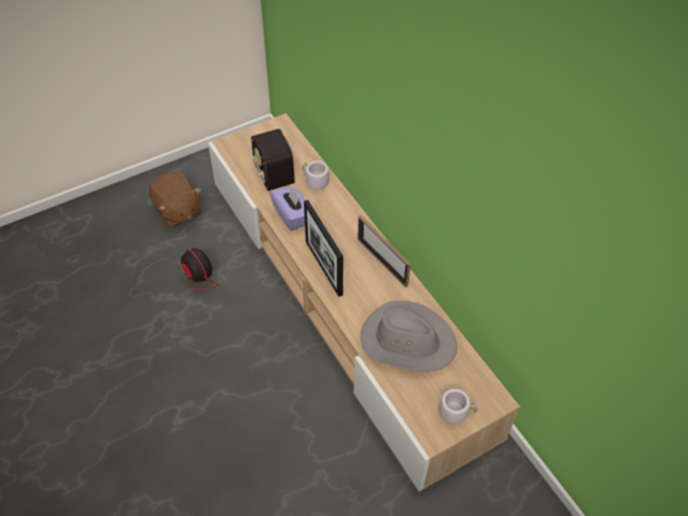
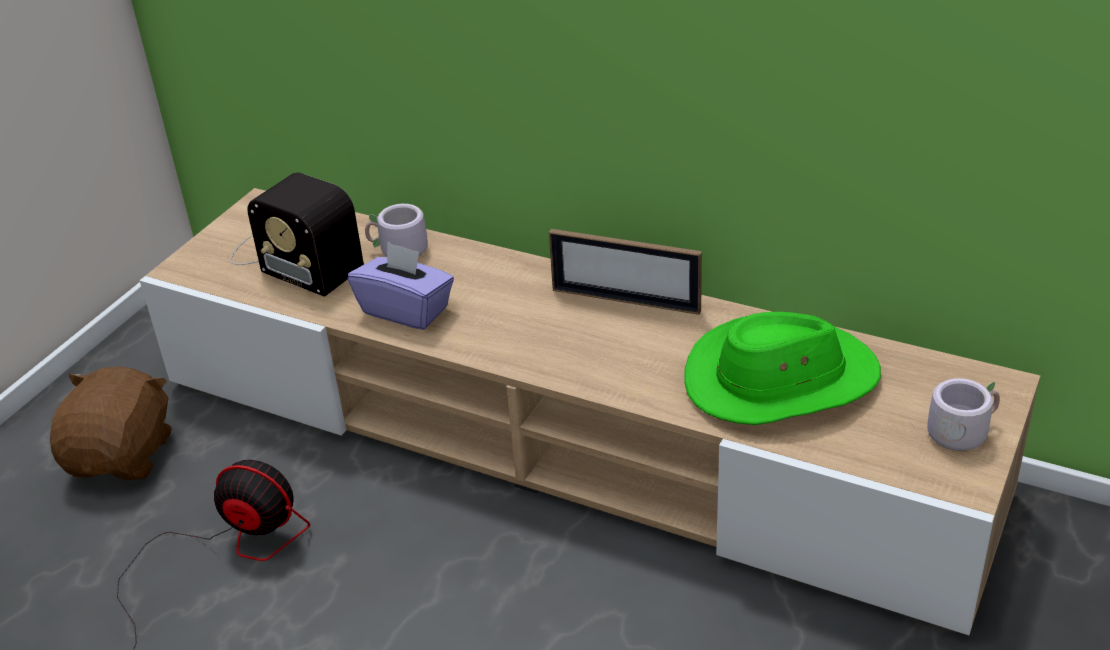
camera: 30 degrees left, 15 degrees down
brown plush toy [149,172,202,228] -> brown plush toy turned 105 degrees counterclockwise [50,367,172,480]
picture frame [304,200,343,297] -> none
grey hat [361,301,457,372] -> green hat [684,312,881,425]

